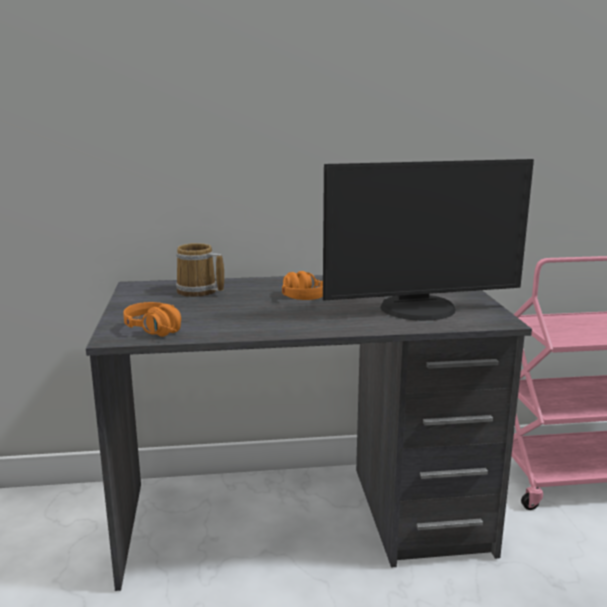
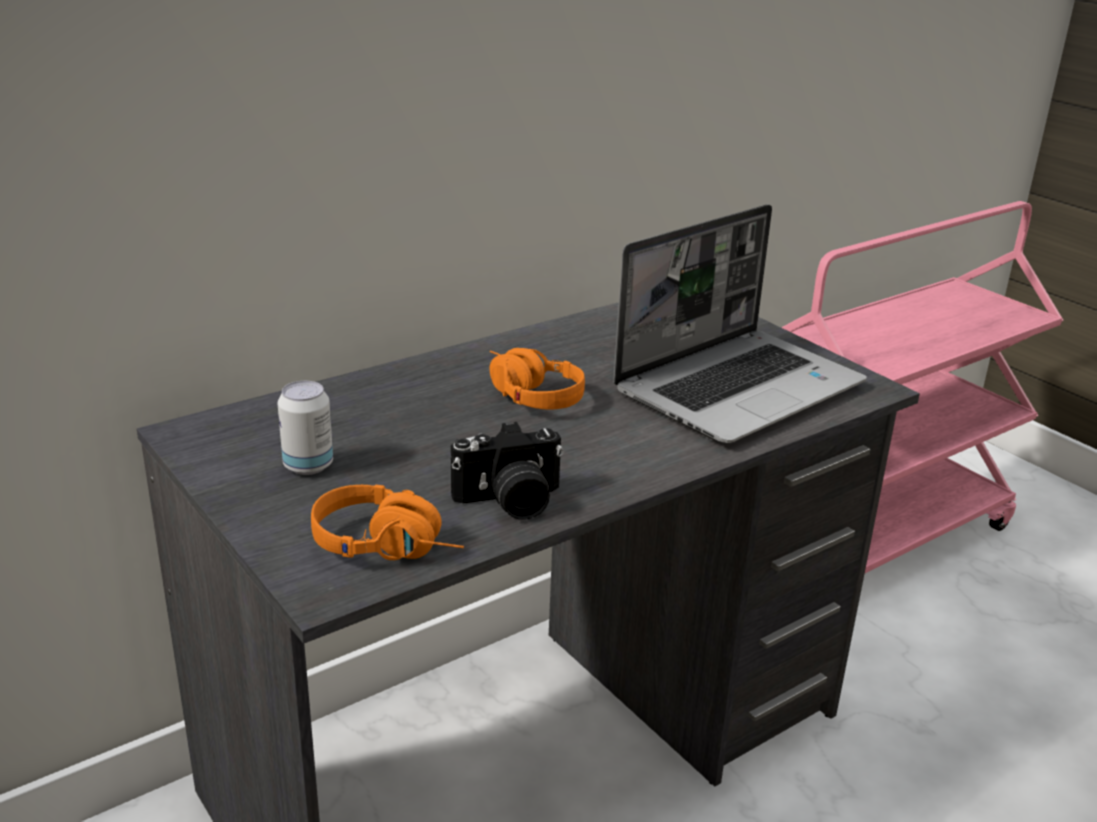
camera: 30 degrees left, 10 degrees up
mug [176,243,224,297] -> none
monitor [323,159,534,321] -> laptop [613,204,867,443]
none -> can [277,381,333,475]
none -> camera [451,422,563,520]

